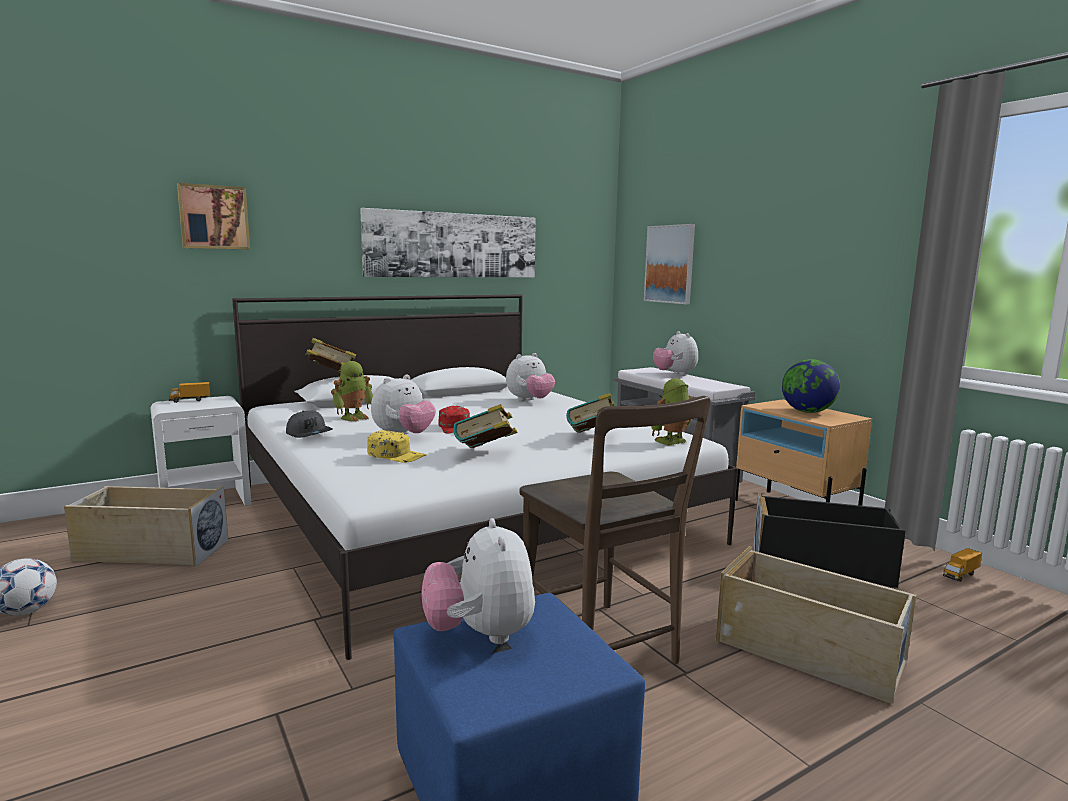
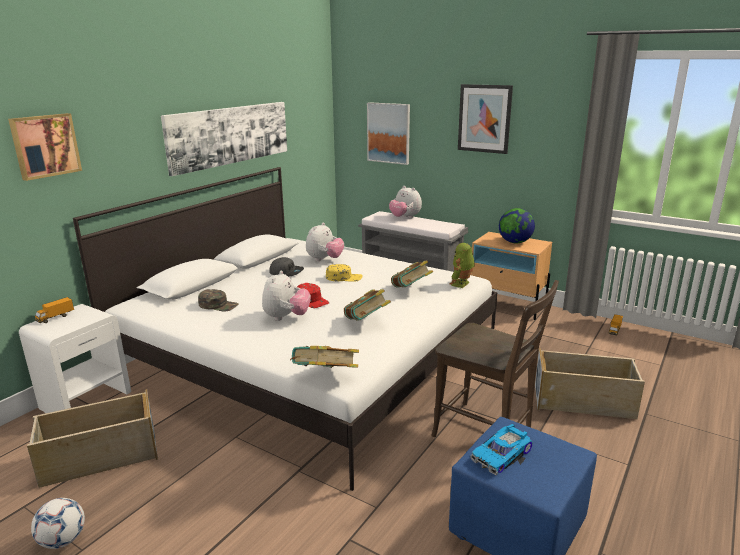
camera: 25 degrees left, 10 degrees up
grey cap [286,411,333,438] -> grey cap moved to [269,257,304,276]
book [305,338,356,373] -> book moved to [290,346,359,368]
toy robot [331,361,373,422] -> green cap [198,289,239,311]
yellow cap [367,430,427,463] -> yellow cap moved to [326,264,363,282]
plush toy [421,518,535,644] -> toy car [470,424,533,475]
black storage box [753,493,906,588] -> none
none -> picture [458,84,513,154]

